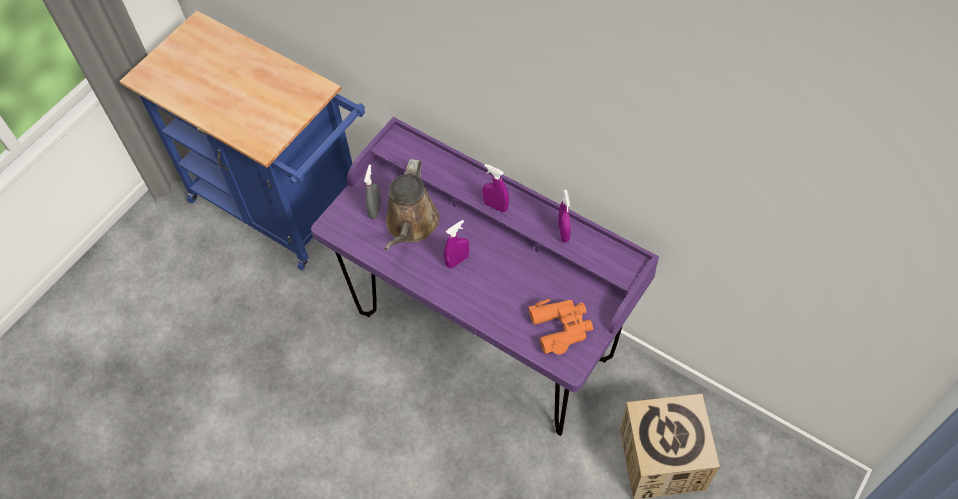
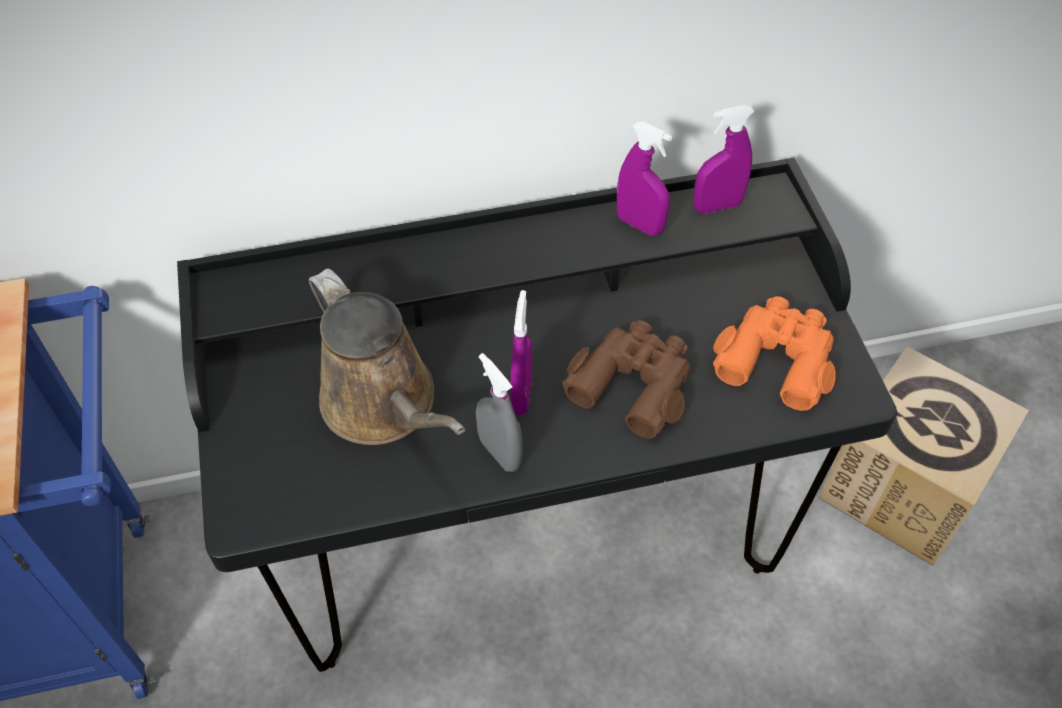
camera: 50 degrees left, 5 degrees down
purple desk [311,117,659,436] -> black desk [177,157,897,672]
grey spray bottle [364,164,381,219] -> grey spray bottle moved to [476,353,523,472]
purple spray bottle [482,164,509,213] -> purple spray bottle moved to [693,105,754,214]
none -> brown binoculars [562,320,691,438]

